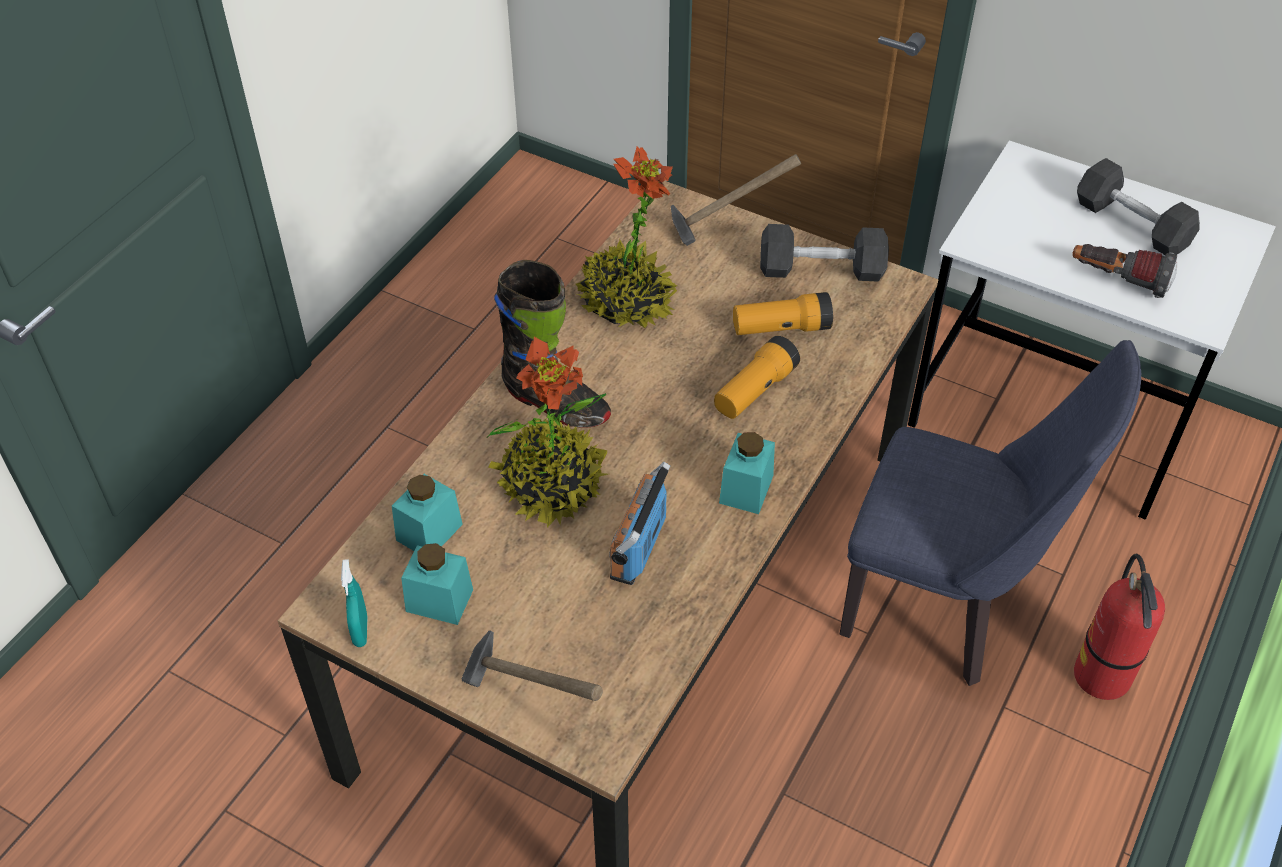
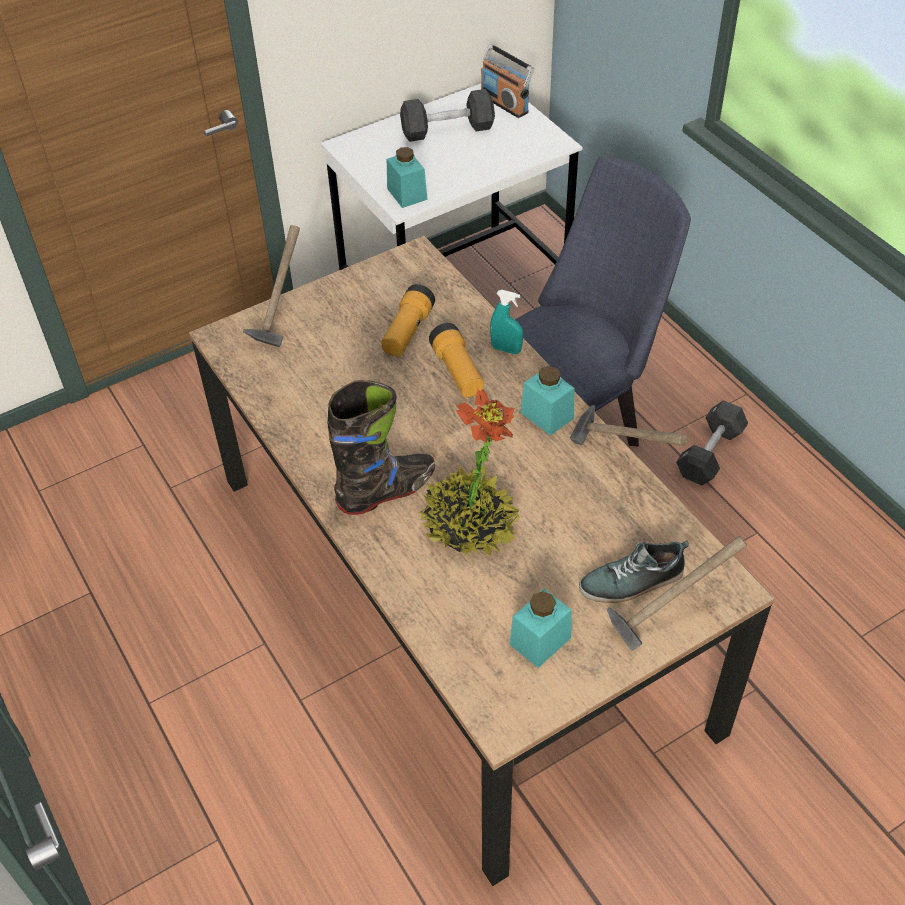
camera: 60 degrees left, 0 degrees up
turquoise spray bottle [341,559,368,647] -> turquoise spray bottle moved to [490,290,523,354]
turquoise jar [392,474,463,551] -> turquoise jar moved to [387,147,428,208]
potted plant [575,146,677,328] -> none
radio [610,462,670,585] -> radio moved to [481,44,534,118]
black dumbbell [760,224,889,281] -> black dumbbell moved to [676,400,748,485]
flashlight [1072,244,1177,298] -> none
fire extinguisher [1074,554,1165,700] -> none
none -> hammer [570,405,687,446]
none -> shoe [579,540,689,603]

